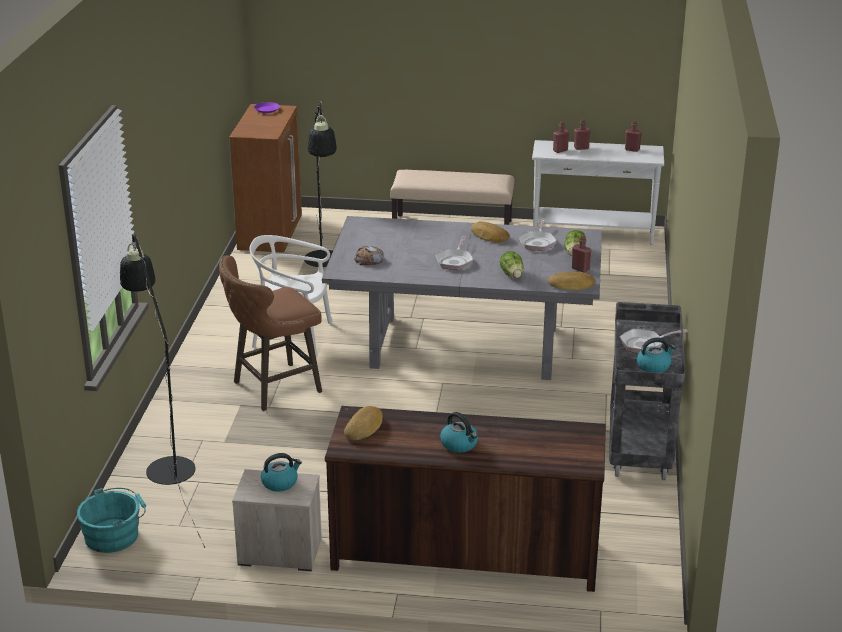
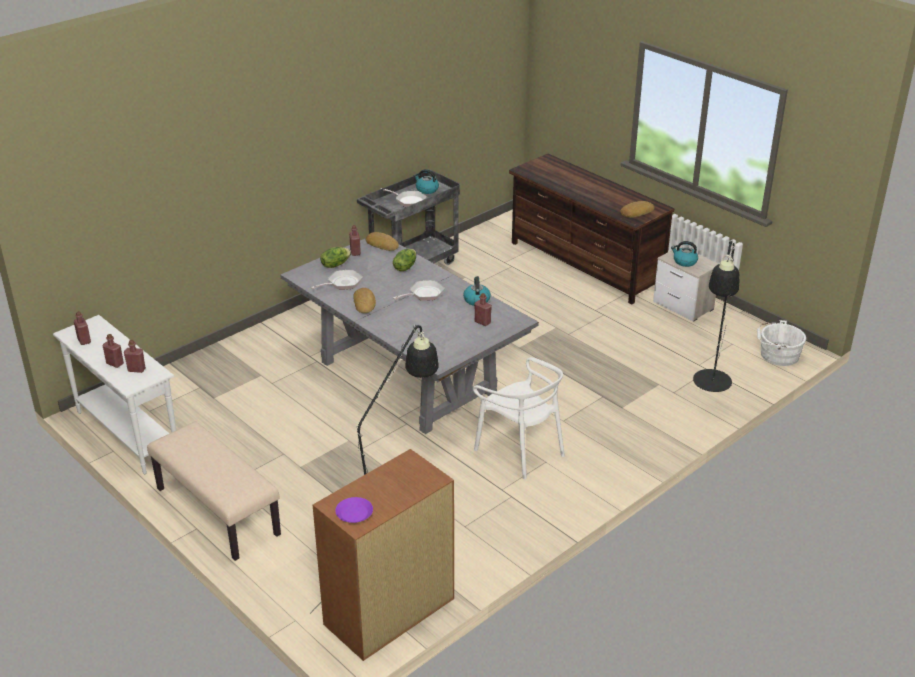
camera: 140 degrees left, 5 degrees up
turquoise bucket [77,488,146,553] -> white bucket [757,320,806,366]
brown stool [219,255,322,411] -> none
bread [354,246,383,265] -> red bottle [474,293,492,326]
kettle [440,412,478,453] -> kettle moved to [463,276,491,306]

